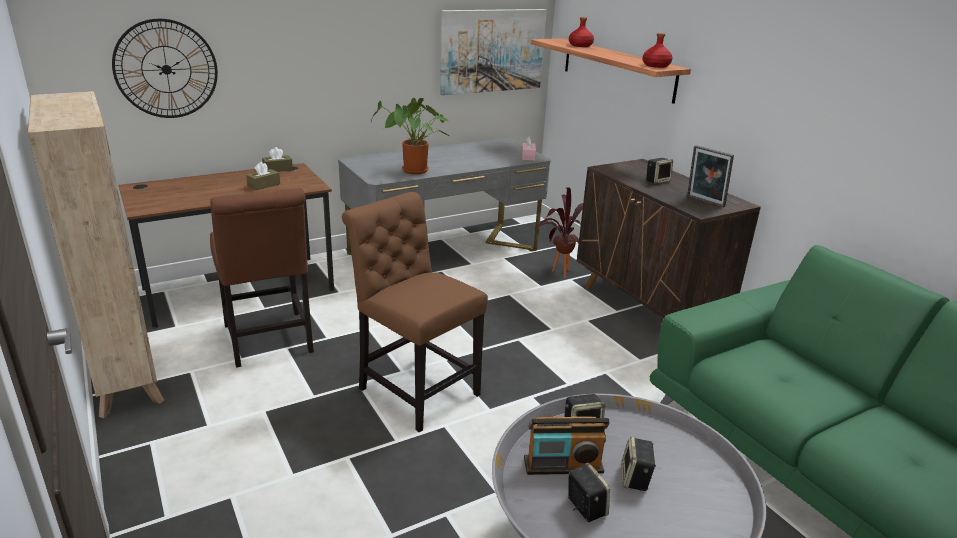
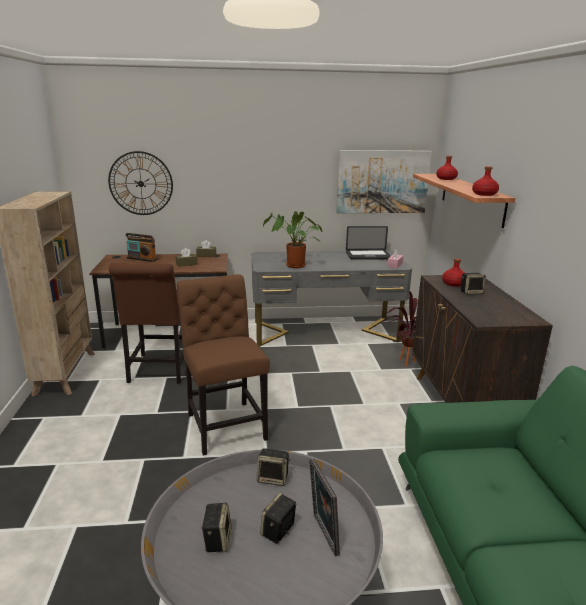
camera: 25 degrees right, 5 degrees down
radio [524,417,610,475] -> radio moved to [126,233,159,262]
picture frame [687,145,734,208] -> picture frame moved to [309,458,340,557]
none -> laptop [346,226,391,260]
none -> red bottle [442,258,465,287]

